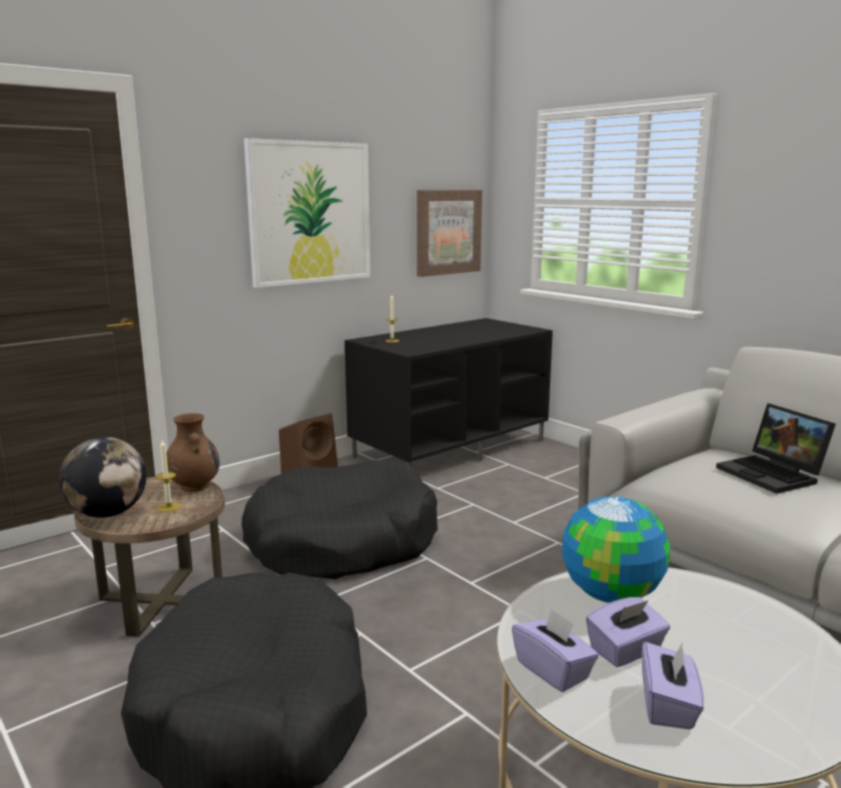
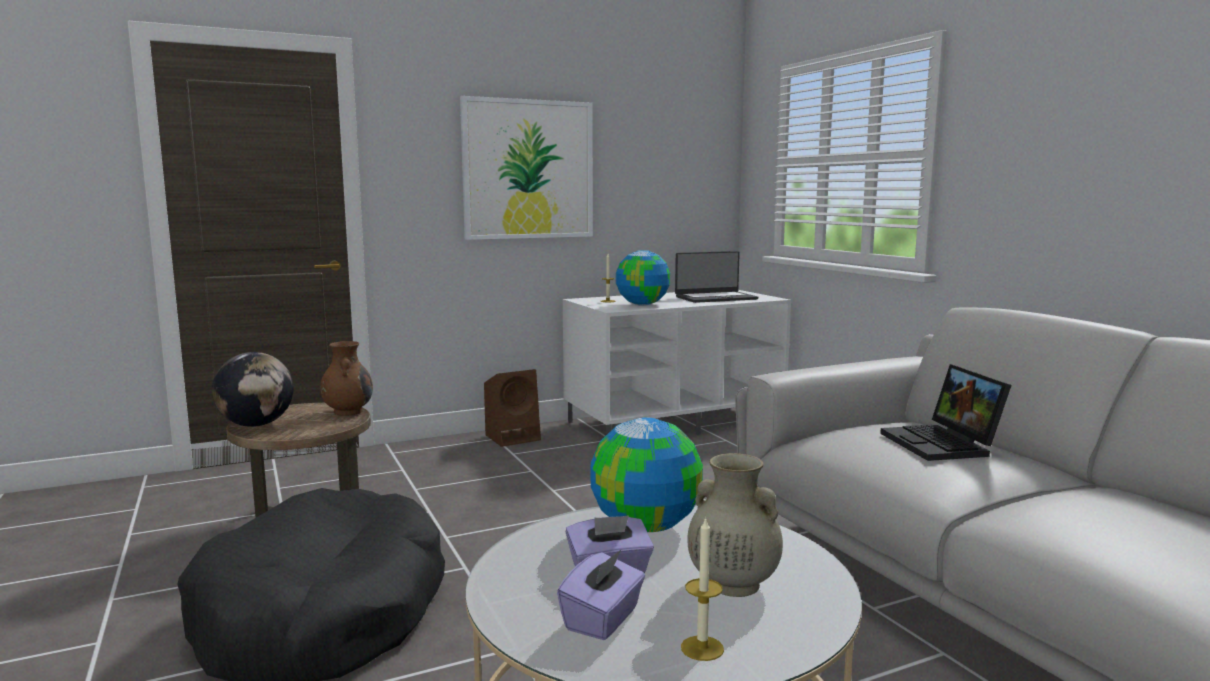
camera: 15 degrees right, 5 degrees down
candle [156,440,181,512] -> candle moved to [681,517,724,661]
black dog bed [242,460,438,579] -> none
black tv stand [345,318,553,471] -> white tv stand [563,290,791,435]
picture [417,190,482,277] -> none
purple tissue box [512,608,599,692] -> none
none -> globe [616,250,670,306]
none -> laptop [675,251,758,303]
none -> beige vase [687,453,783,597]

